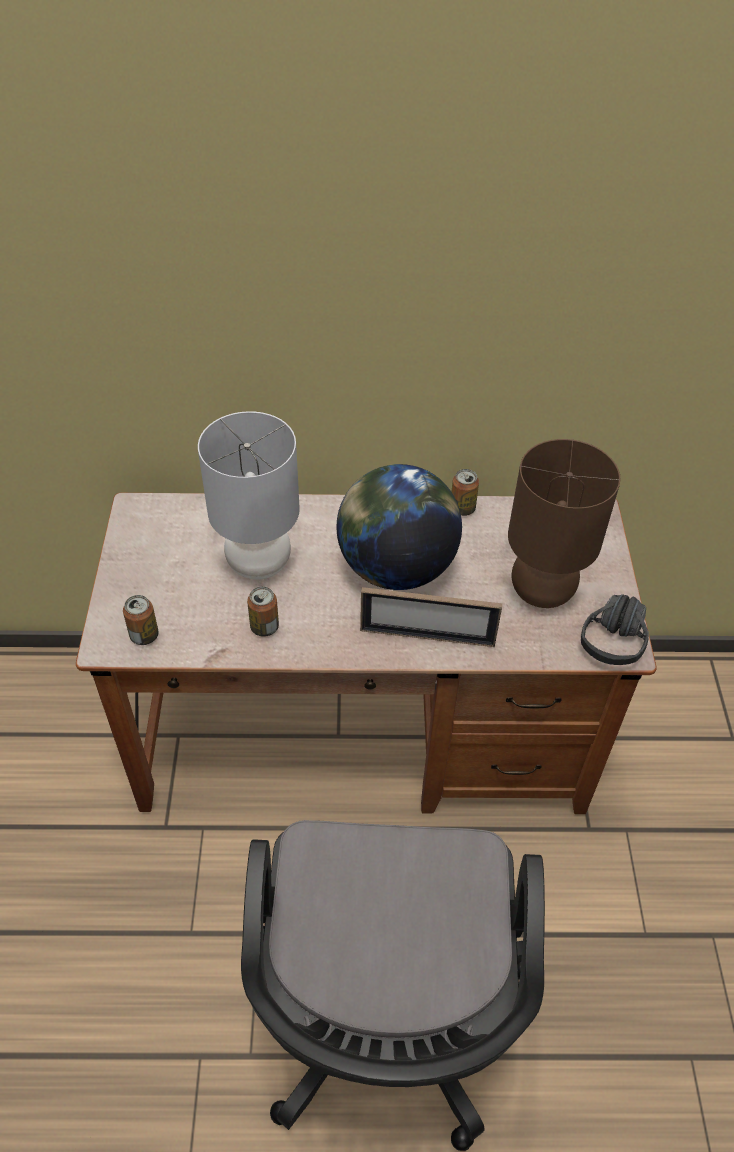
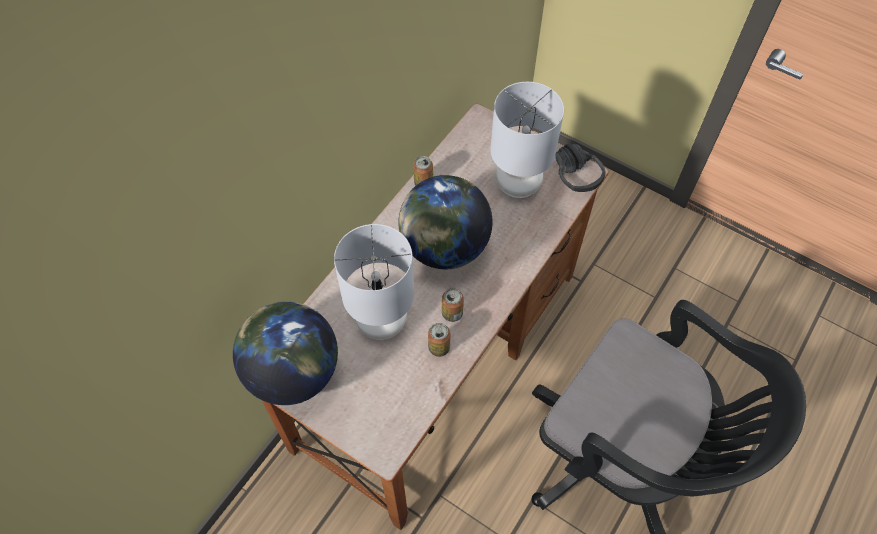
camera: 55 degrees left, 10 degrees up
can [123,595,159,645] -> can moved to [442,288,464,322]
picture frame [360,587,502,647] -> none
brown table lamp [508,439,621,608] -> grey table lamp [490,82,564,198]
none -> globe [233,301,338,405]

